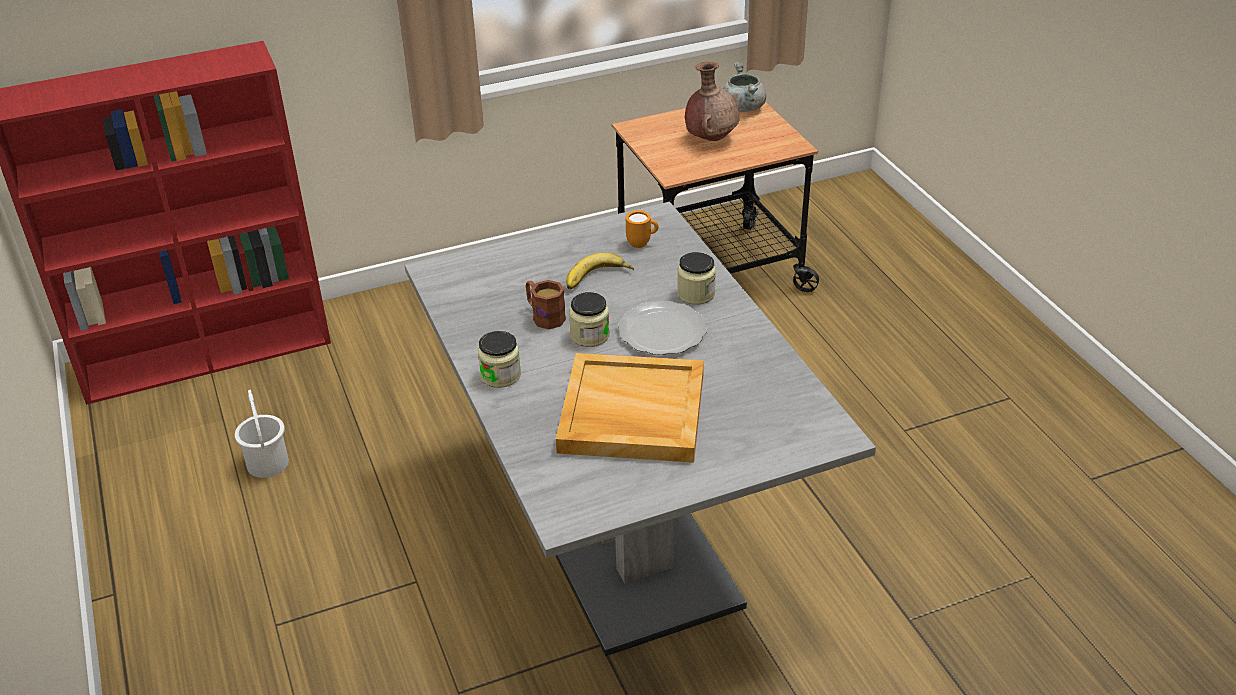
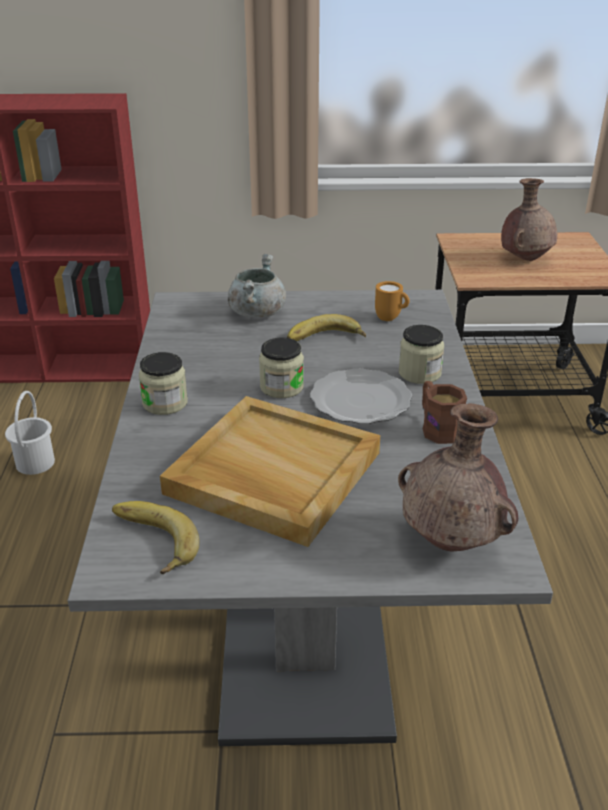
camera: 20 degrees right, 5 degrees down
brown mug [526,280,566,329] -> brown mug moved to [422,381,467,444]
grey cooking pot [723,62,767,112] -> grey cooking pot moved to [228,254,286,318]
none -> banana [112,501,200,574]
none -> brown vase [398,403,518,552]

